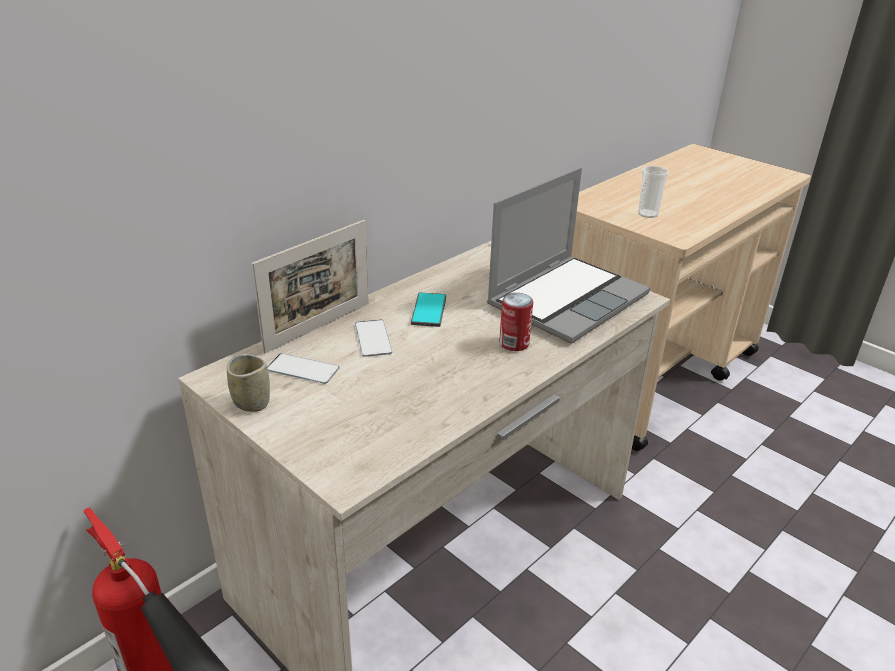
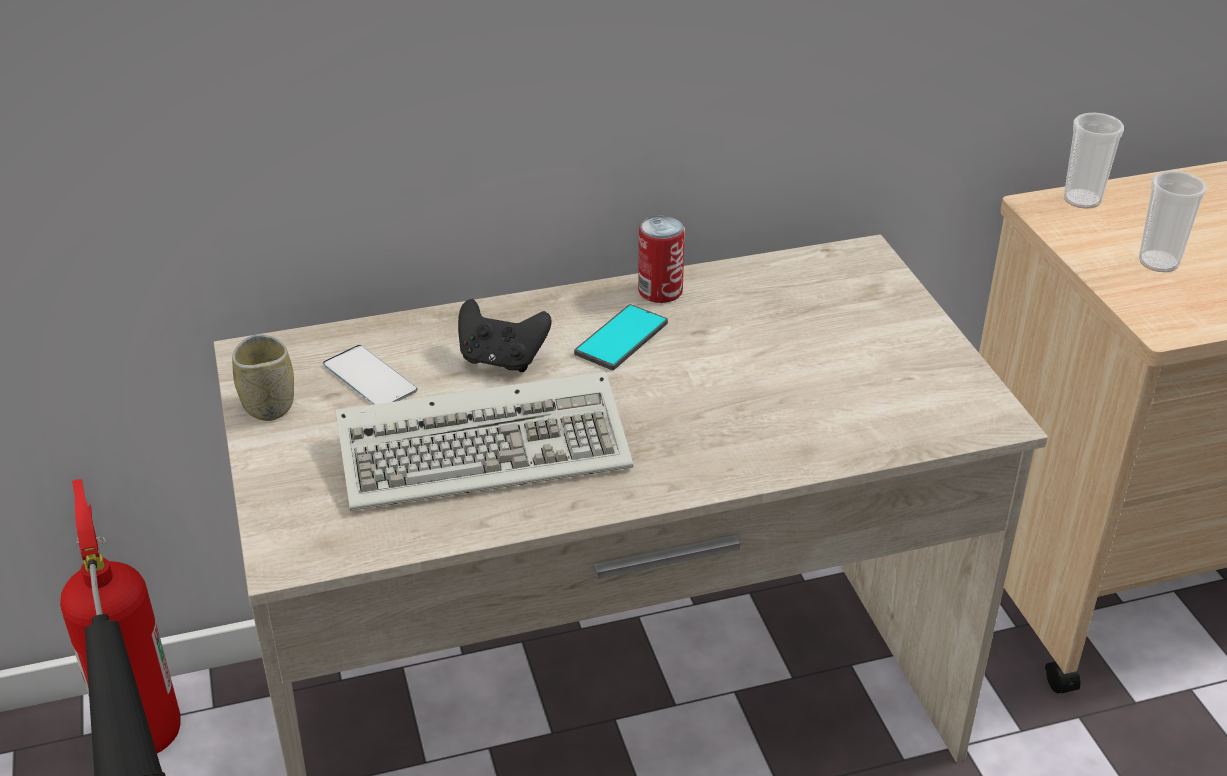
camera: 30 degrees right, 5 degrees up
picture frame [252,220,368,353] -> none
phone [355,319,392,357] -> black game controller [458,299,552,372]
laptop [487,168,650,344] -> none
can [499,293,533,351] -> can moved to [638,216,685,303]
none -> keyboard [336,372,633,511]
none -> cup [1064,113,1124,209]

